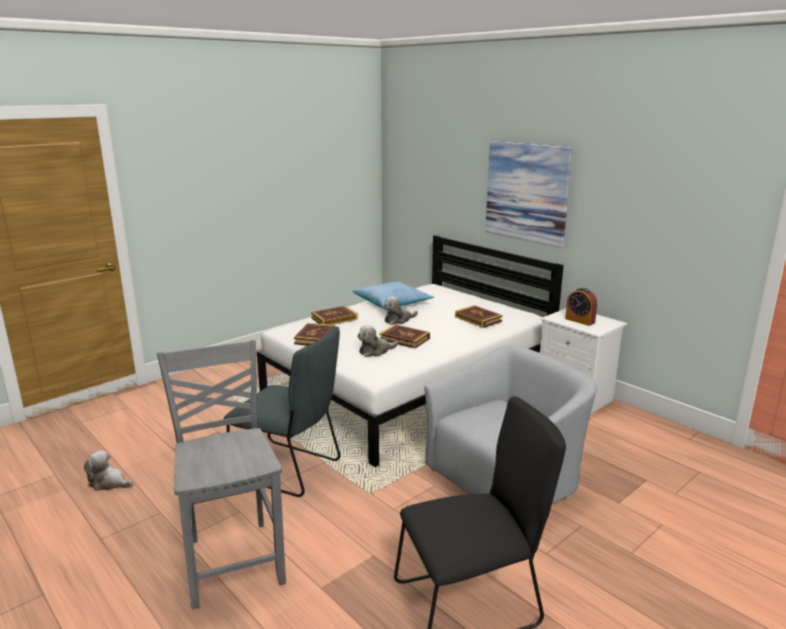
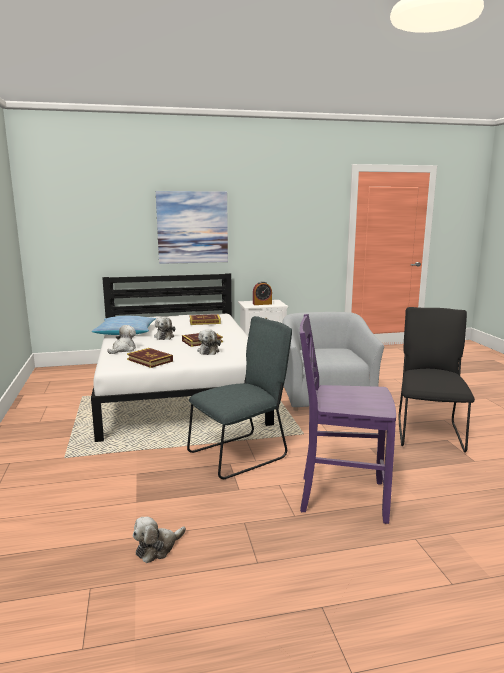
camera: 60 degrees left, 5 degrees down
grey chair [157,339,286,609] -> purple chair [300,314,396,524]
book [311,306,358,325] -> plush toy [108,325,136,354]

